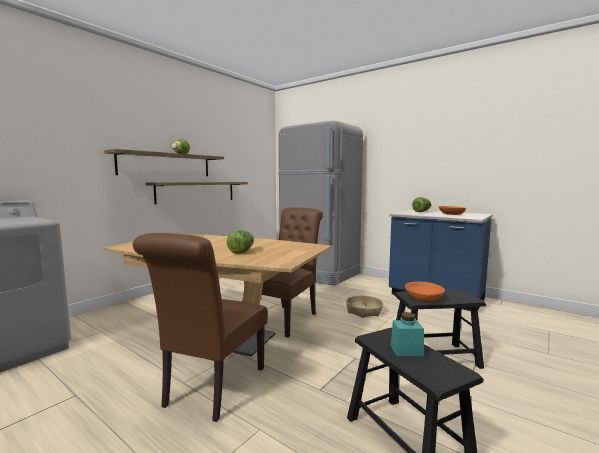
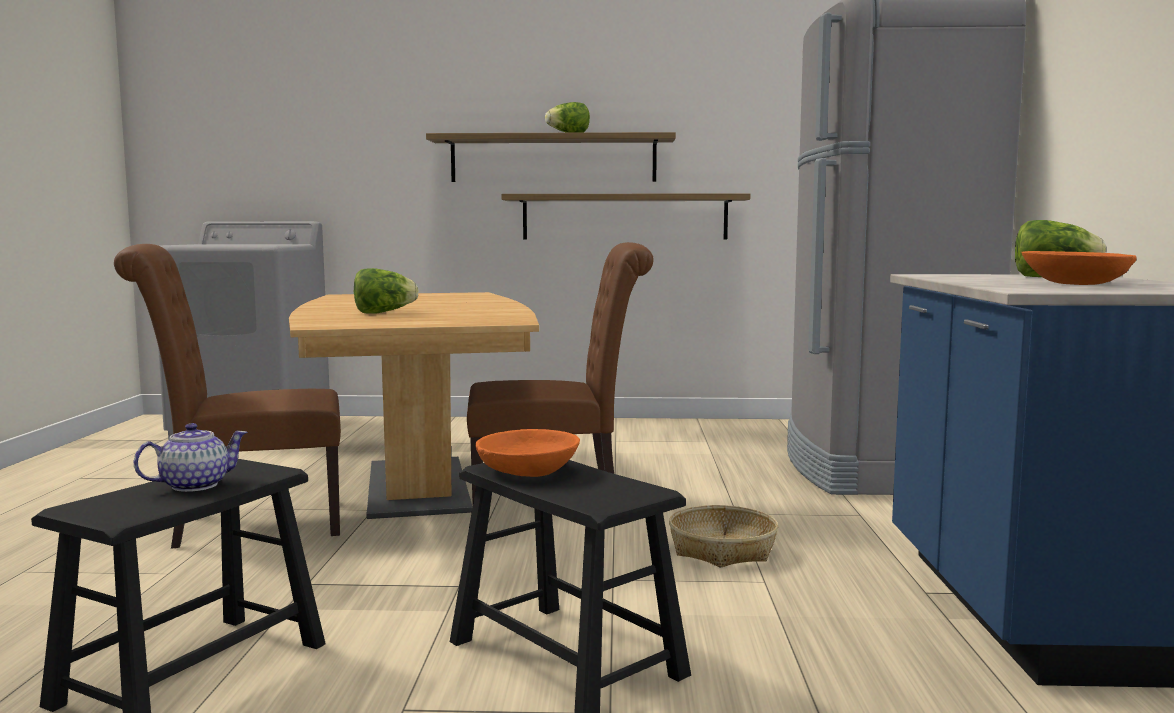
camera: 55 degrees right, 0 degrees up
turquoise jar [391,312,424,356] -> teapot [134,423,248,492]

